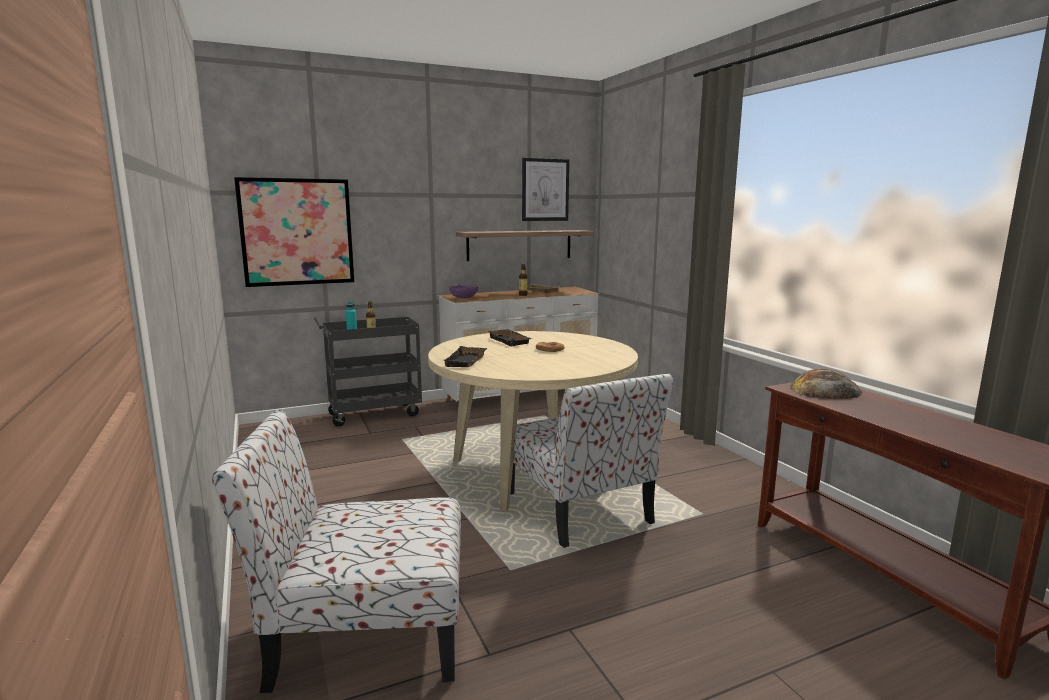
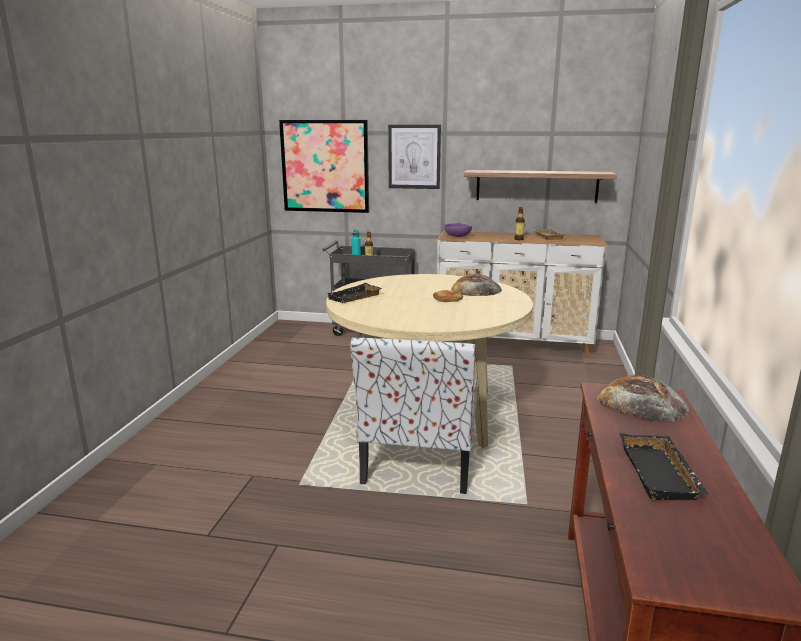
camera: 35 degrees right, 5 degrees up
chair [212,410,461,693] -> none
black tray [488,329,532,346] -> black tray moved to [619,433,709,500]
picture [522,158,569,221] -> picture moved to [388,124,441,189]
none -> bread [451,274,502,296]

